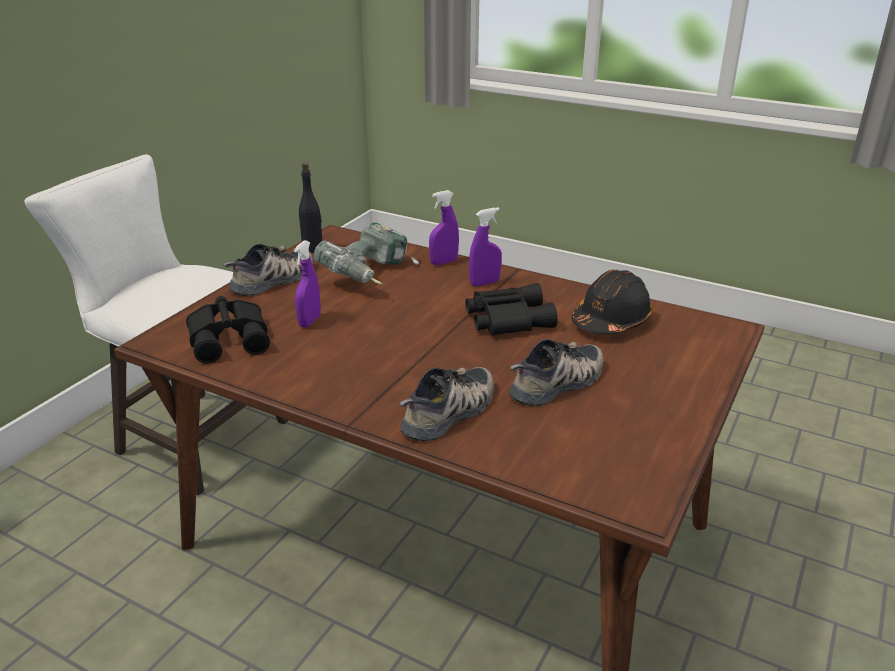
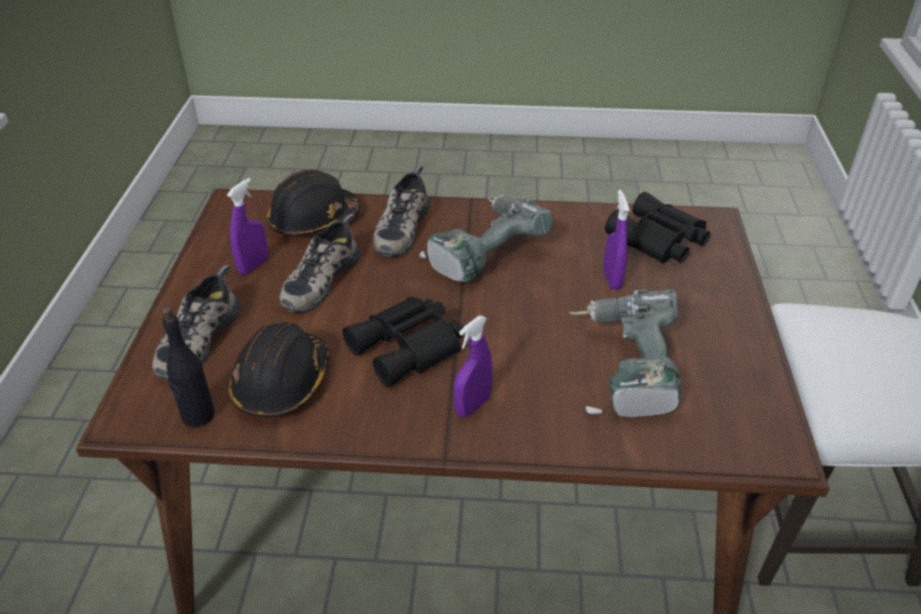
camera: 155 degrees right, 10 degrees up
shoe [224,244,313,296] -> shoe moved to [152,265,240,381]
black bottle [299,163,322,253] -> black bottle moved to [161,306,215,427]
purple spray bottle [429,190,459,265] -> purple spray bottle moved to [227,178,268,275]
none -> black hard hat [266,169,361,237]
none -> power drill [419,194,553,282]

